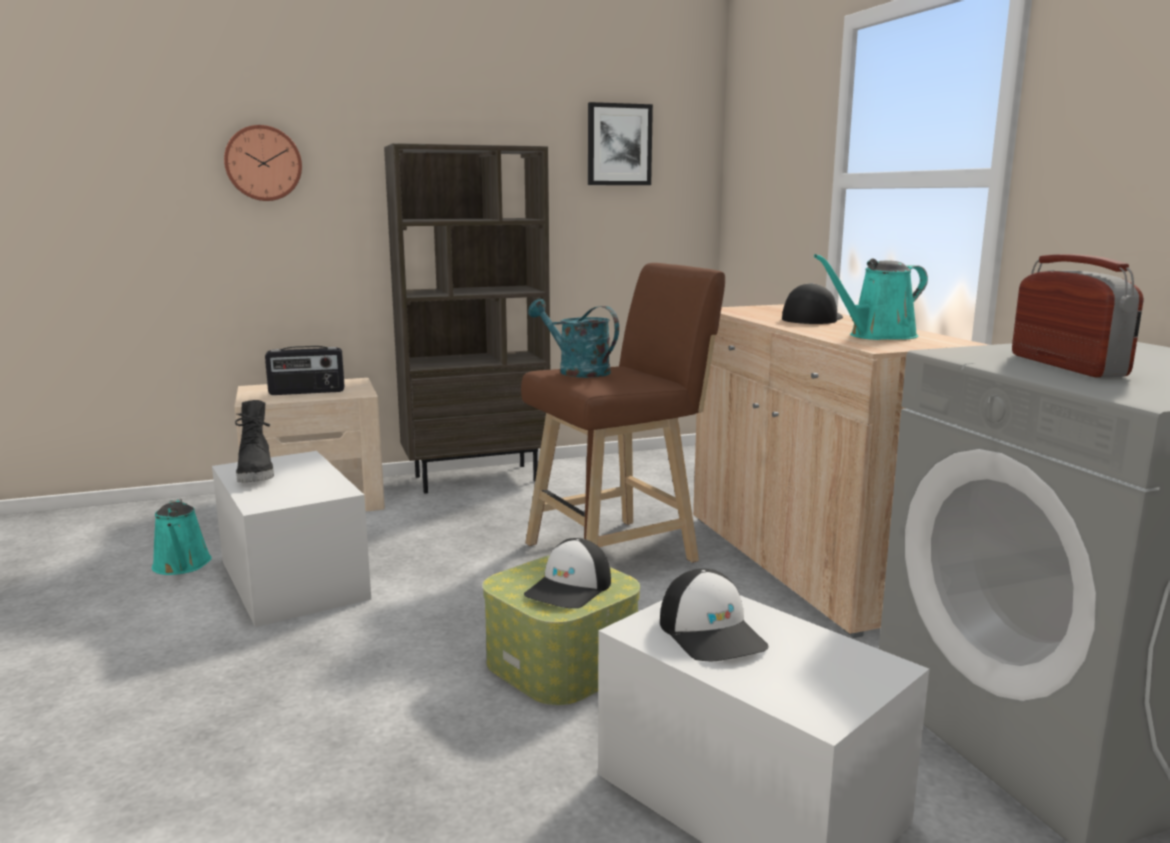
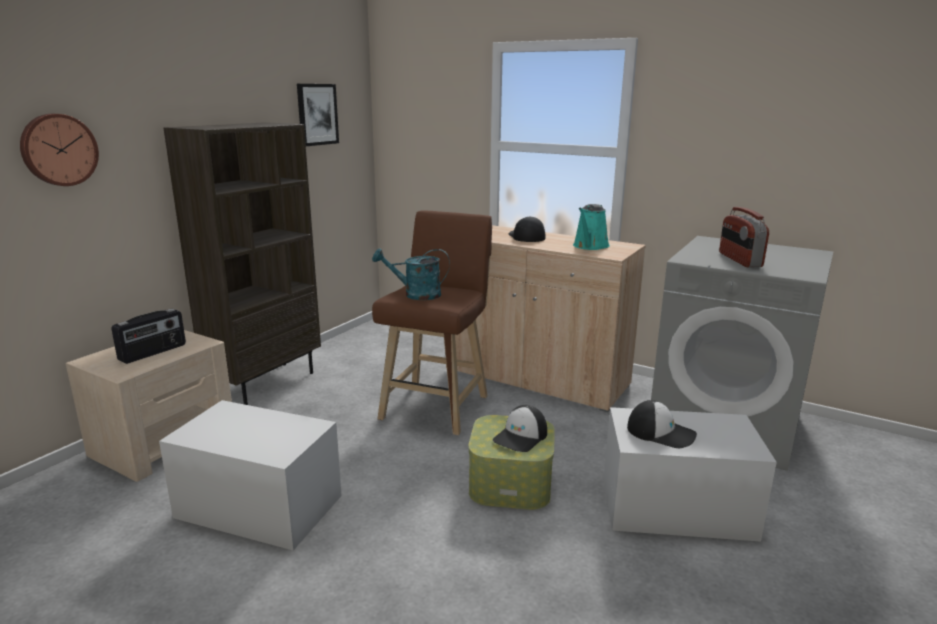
camera: 40 degrees left, 5 degrees up
turquoise watering can [152,499,212,575] -> none
black boot [235,400,274,483] -> none
cap [524,538,611,608] -> cap turned 45 degrees clockwise [493,405,547,452]
radio [1012,254,1144,378] -> radio turned 135 degrees counterclockwise [719,207,769,267]

